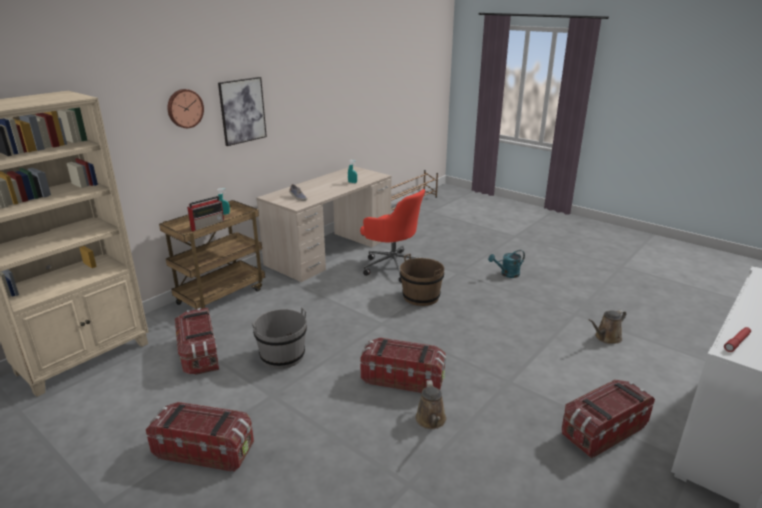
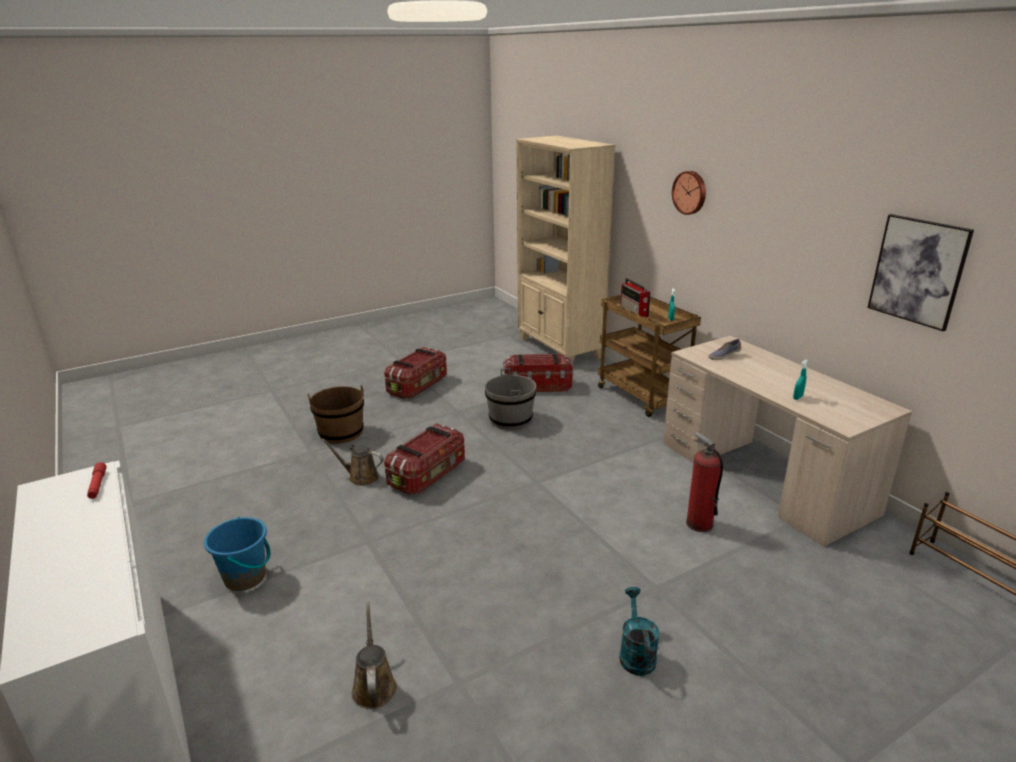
camera: 110 degrees right, 0 degrees up
picture [218,77,267,146] -> picture moved to [867,214,974,331]
red office chair [360,189,425,283] -> fire extinguisher [686,432,723,532]
brown bucket [400,254,444,306] -> brown bucket moved to [308,385,364,444]
storage box [562,380,655,458] -> blue bucket [204,517,270,591]

